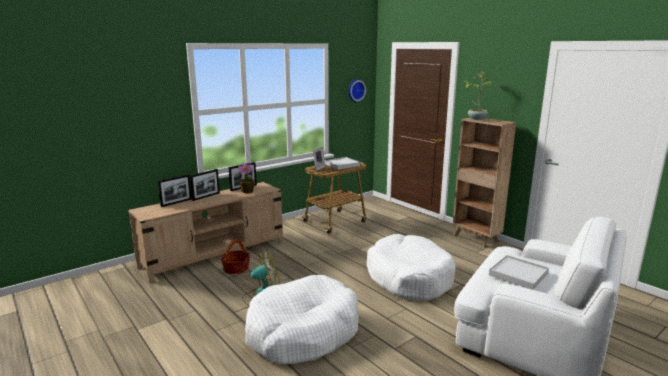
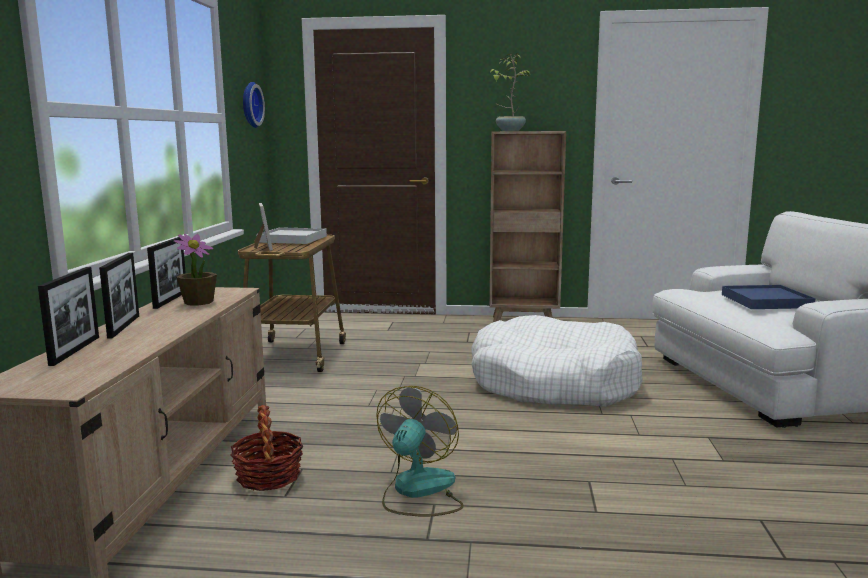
camera: 45 degrees left, 5 degrees down
white dog bed [245,275,359,364] -> none
white tray [489,255,549,290] -> blue tray [722,285,816,309]

